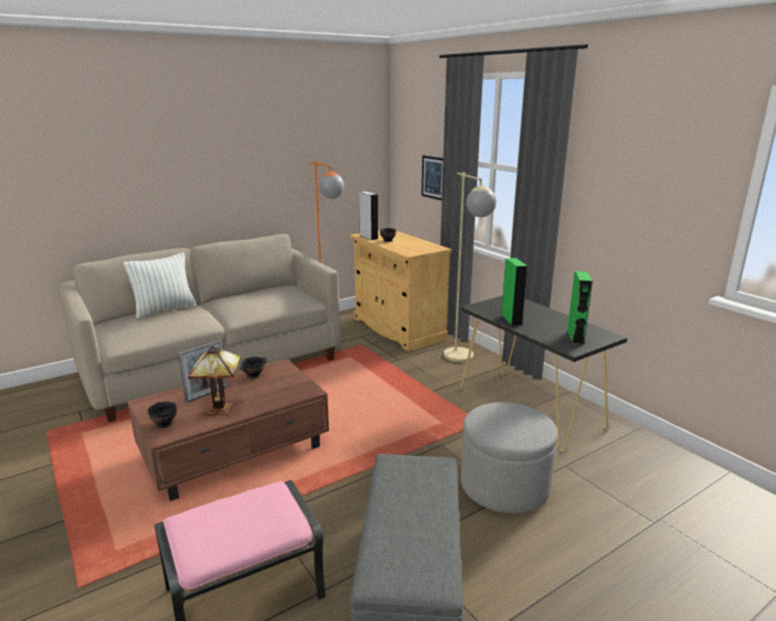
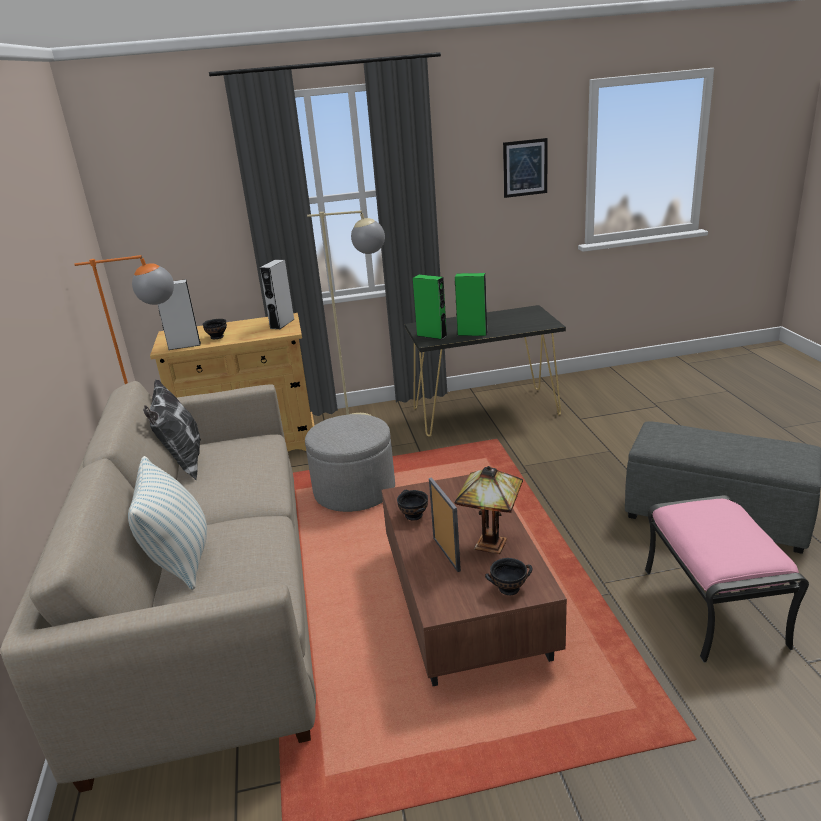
camera: 65 degrees left, 5 degrees up
picture [422,155,443,201] -> picture moved to [503,138,548,198]
grey ottoman [461,402,558,514] -> grey ottoman moved to [305,414,395,512]
green speaker [567,271,593,345] -> green speaker moved to [413,275,447,340]
none -> pillow [143,379,201,480]
none -> grey speaker [260,260,295,329]

